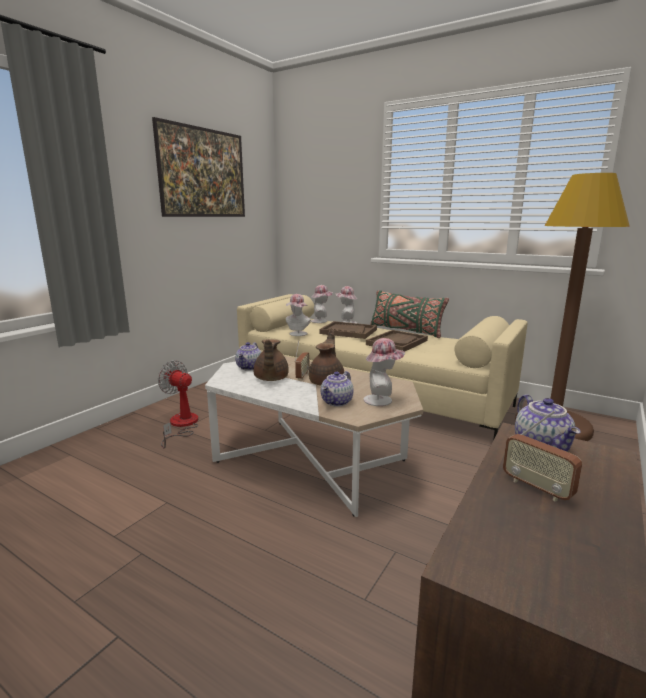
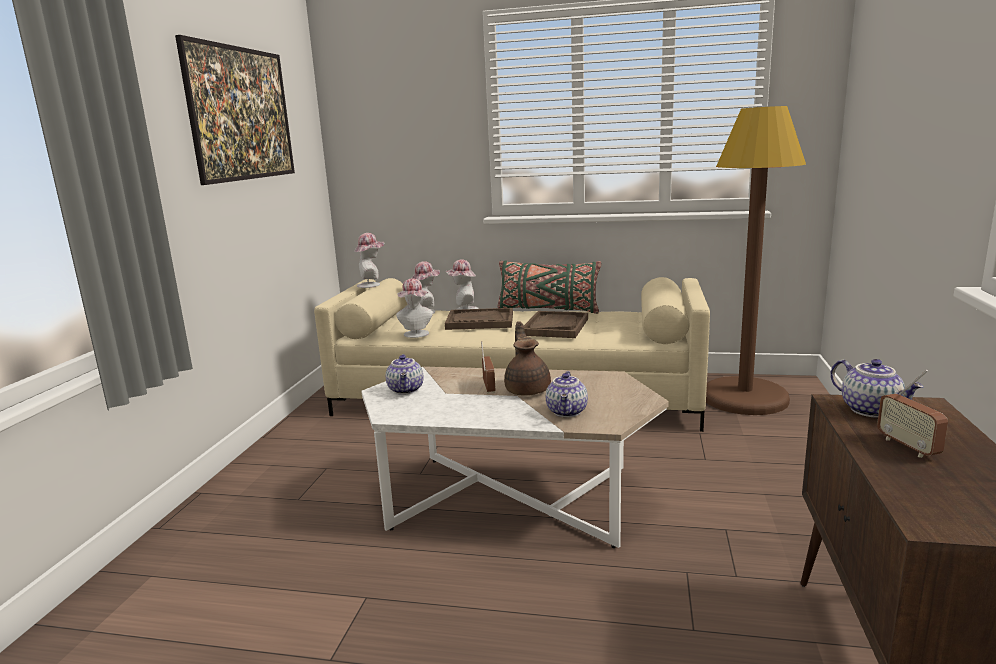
camera: 20 degrees left, 0 degrees up
fan [158,360,198,448] -> none
brown teapot [254,339,289,381] -> none
hat [364,338,405,406] -> hat moved to [354,233,384,288]
radio [503,411,582,502] -> radio turned 45 degrees clockwise [877,370,948,458]

